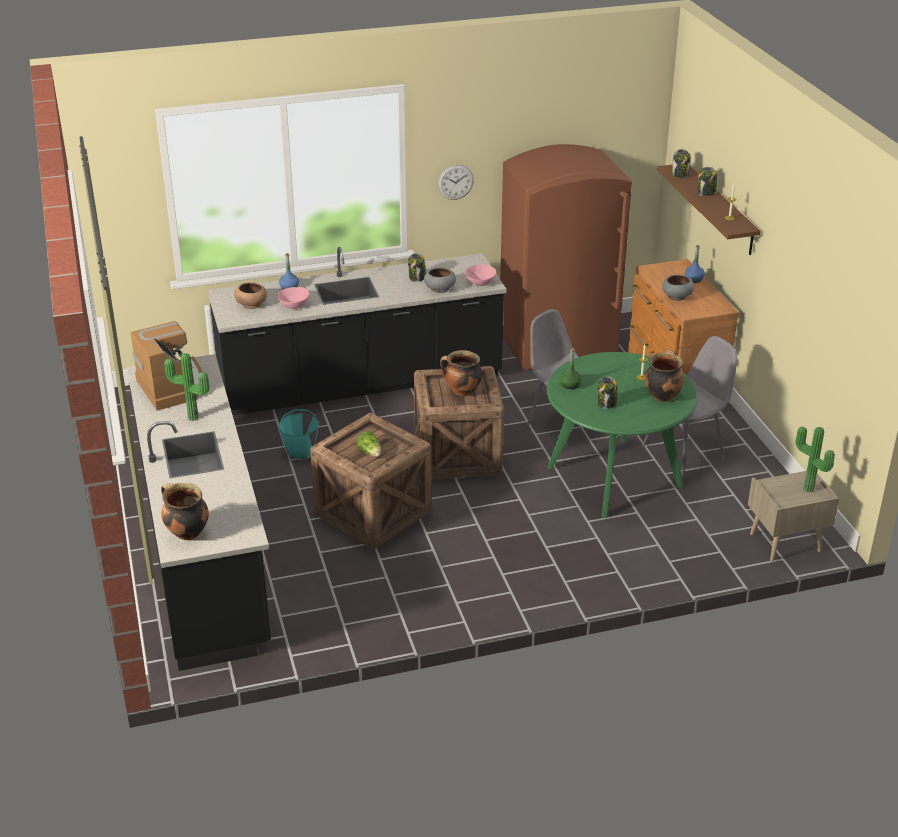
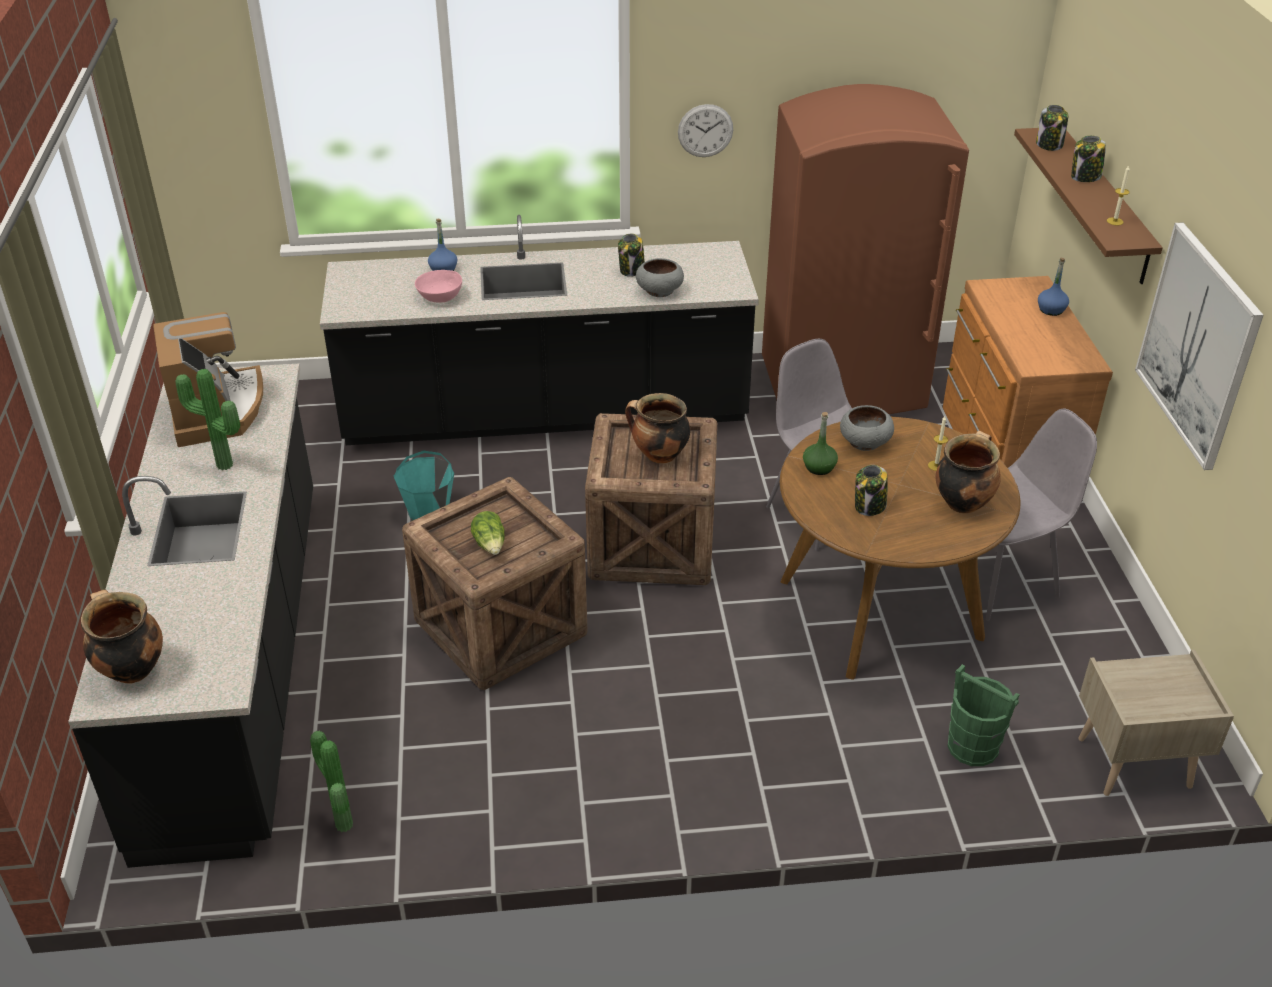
camera: 10 degrees right, 5 degrees up
brown bowl [234,282,267,309] -> none
pink bowl [465,264,497,286] -> none
green dining table [547,352,697,518] -> brown dining table [780,416,1020,680]
grey bowl [662,275,694,301] -> grey bowl moved to [840,405,894,451]
potted plant [795,427,835,492] -> potted plant moved to [310,731,353,832]
none -> green bucket [948,664,1020,766]
none -> picture [1135,222,1264,470]

